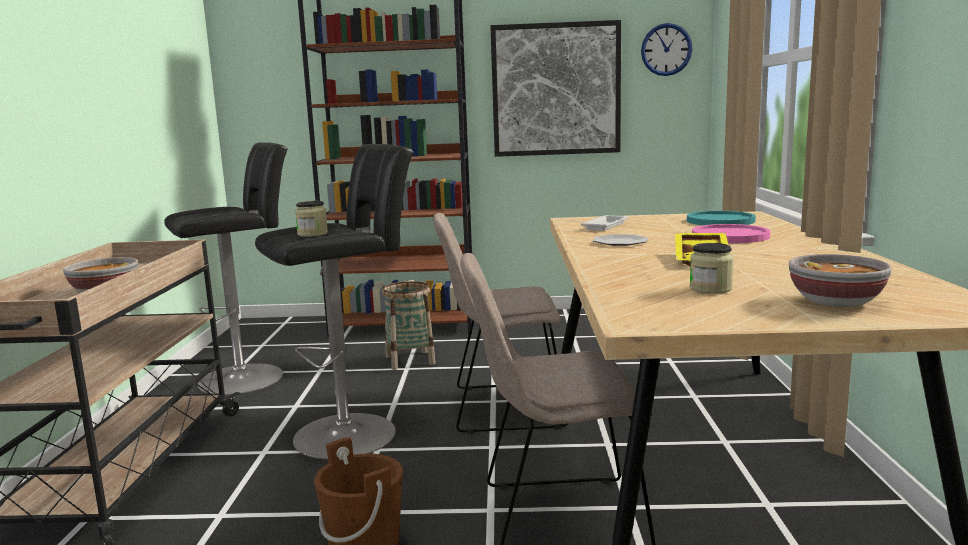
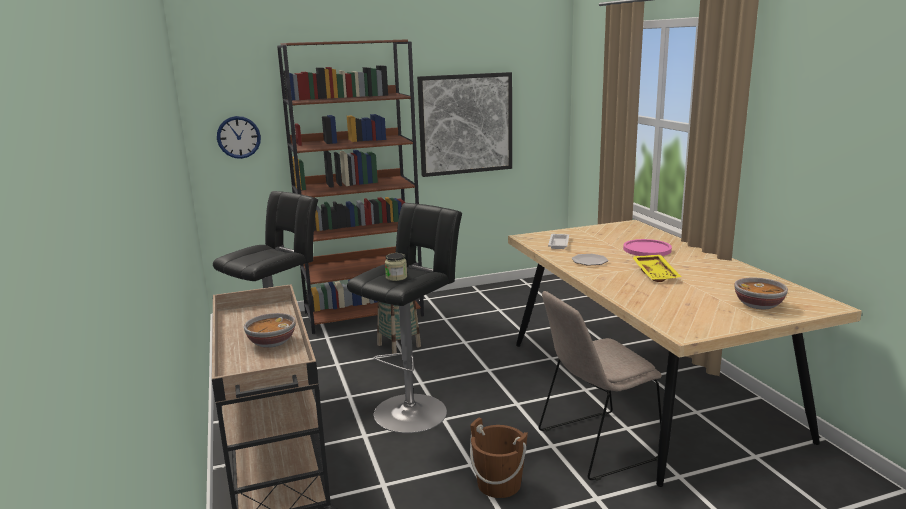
camera: 20 degrees left, 5 degrees up
beige chair [433,213,567,434] -> none
wall clock [641,23,692,76] -> wall clock moved to [217,116,261,159]
turquoise plate [687,211,756,225] -> none
jar [690,243,734,294] -> none

